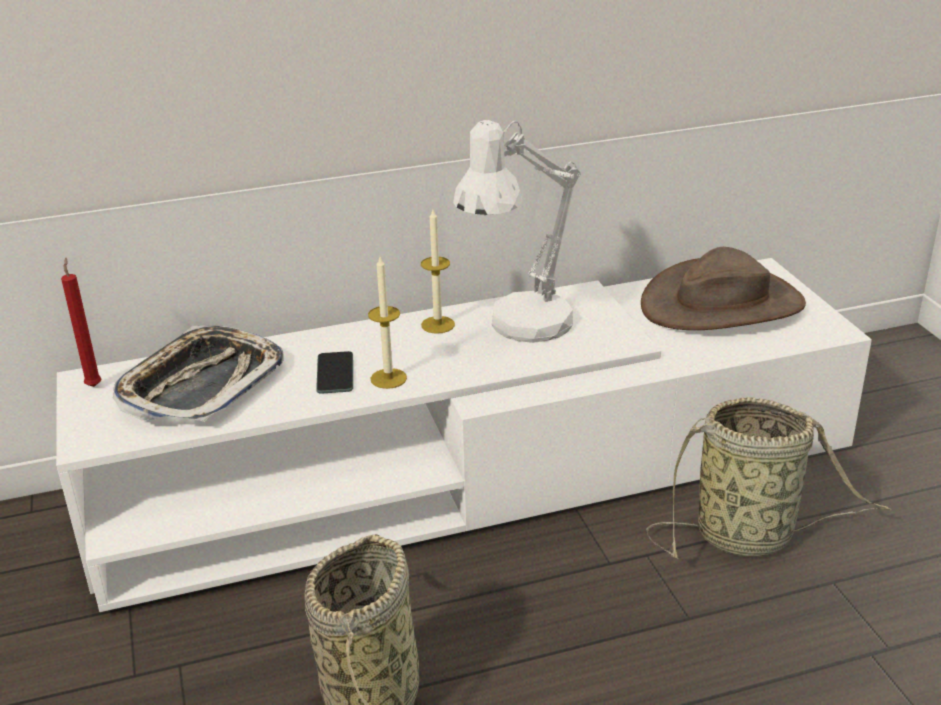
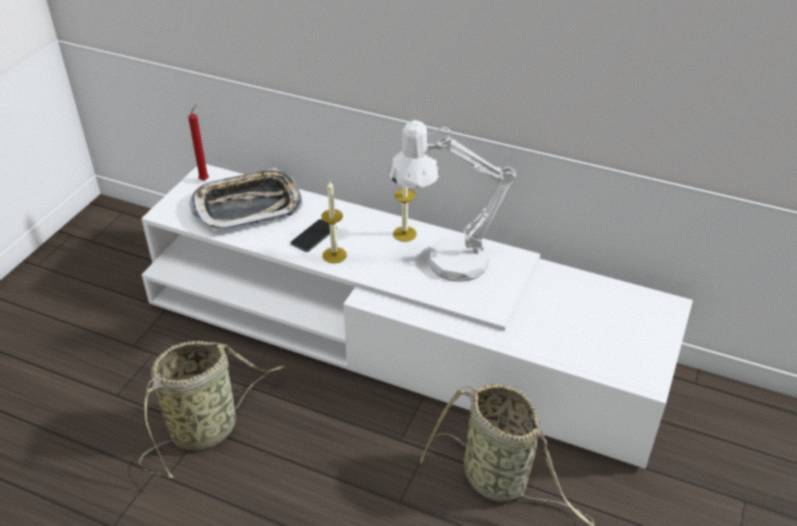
camera: 40 degrees right, 10 degrees up
brown hat [641,247,806,330] -> none

